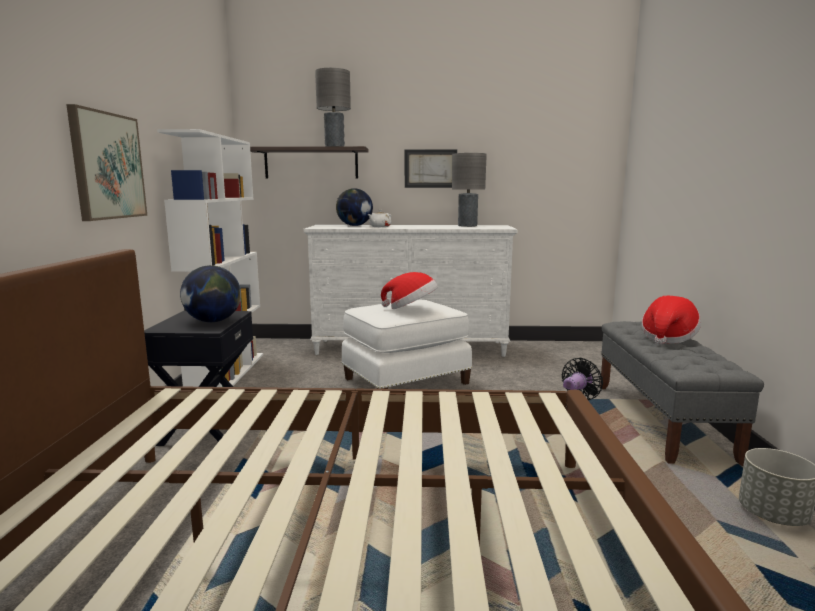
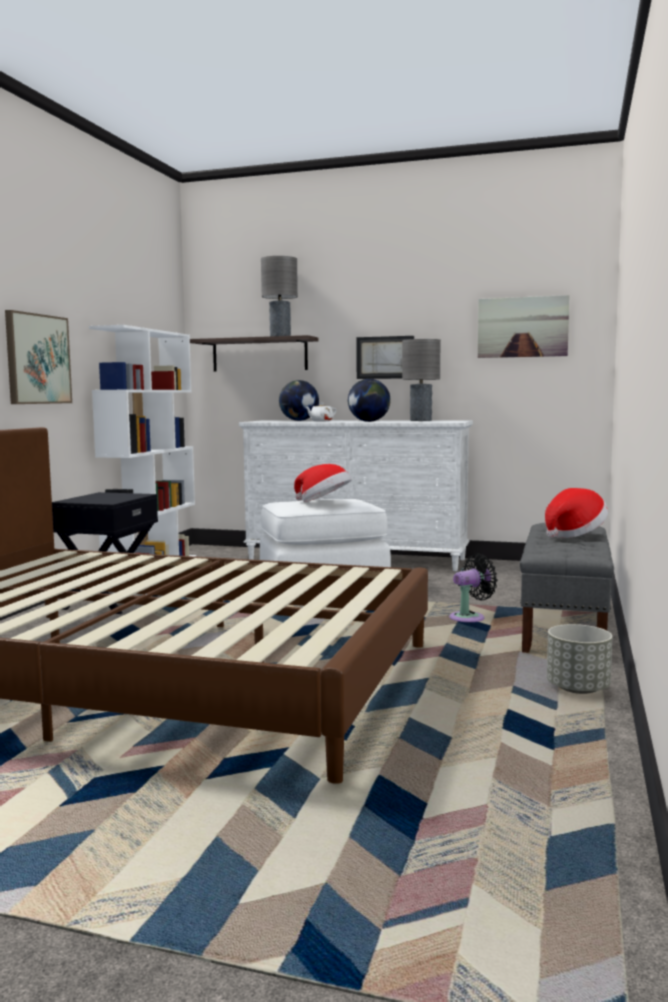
camera: 15 degrees right, 5 degrees down
globe [180,265,241,322] -> globe moved to [348,379,391,422]
none -> picture [478,295,569,358]

